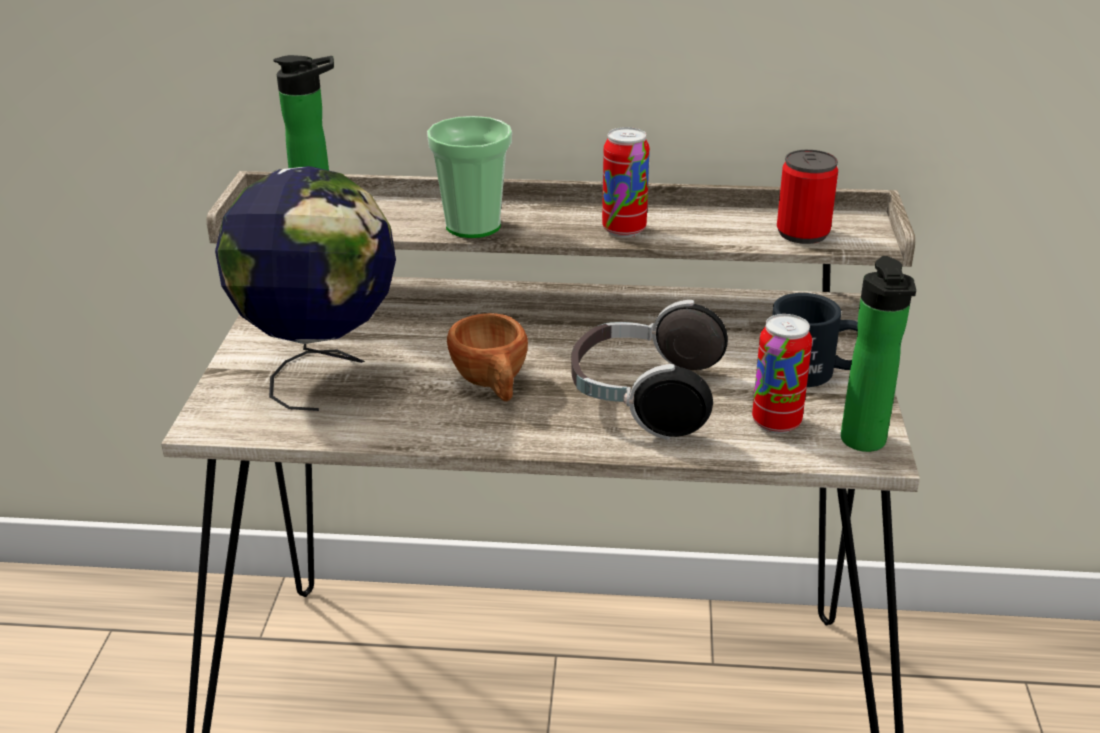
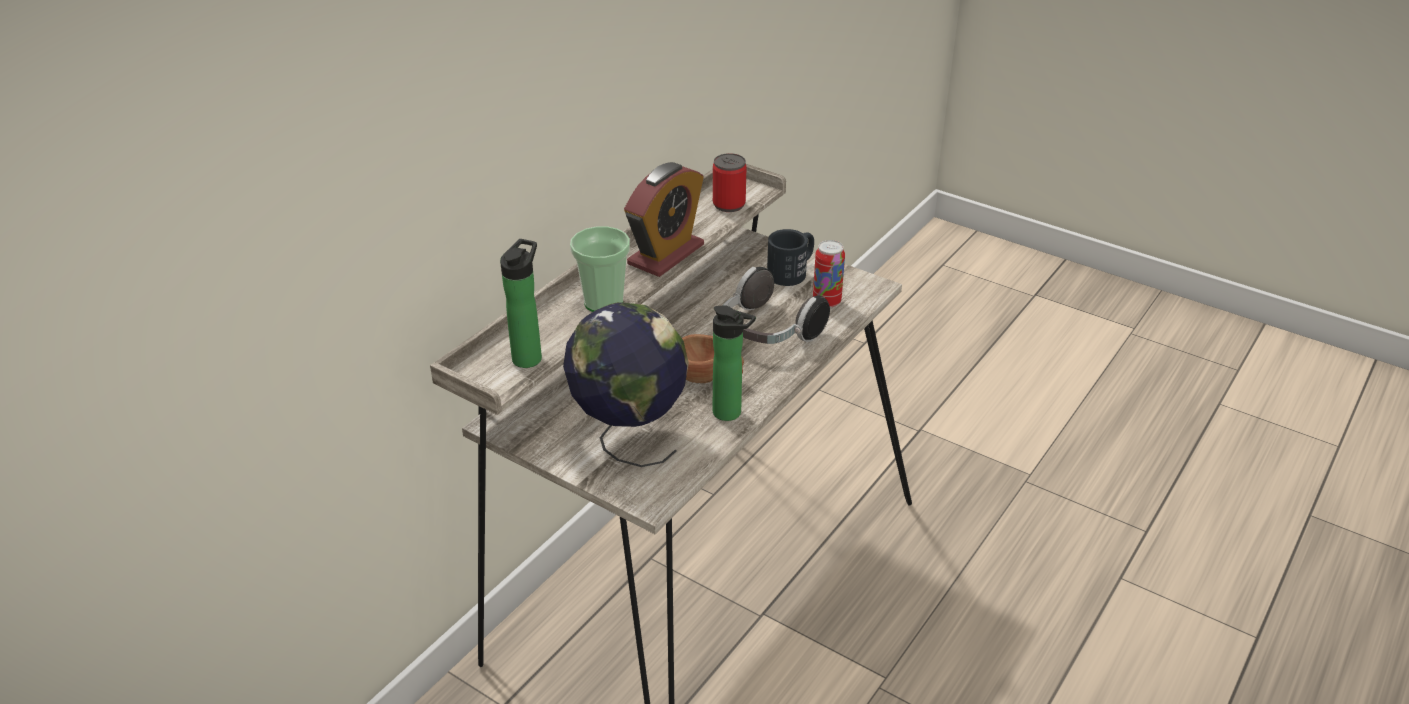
camera: 60 degrees left, 5 degrees up
can [602,127,650,237] -> alarm clock [624,162,704,277]
bottle [841,256,916,452] -> bottle moved to [713,305,756,421]

